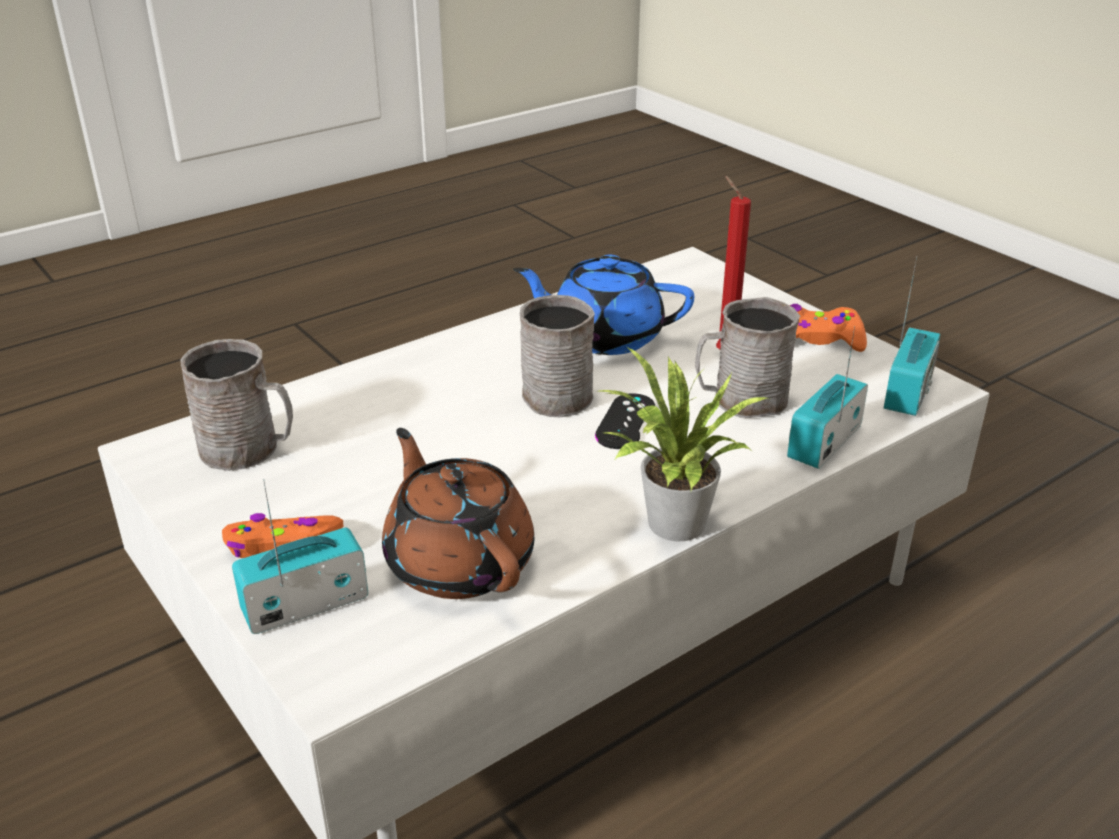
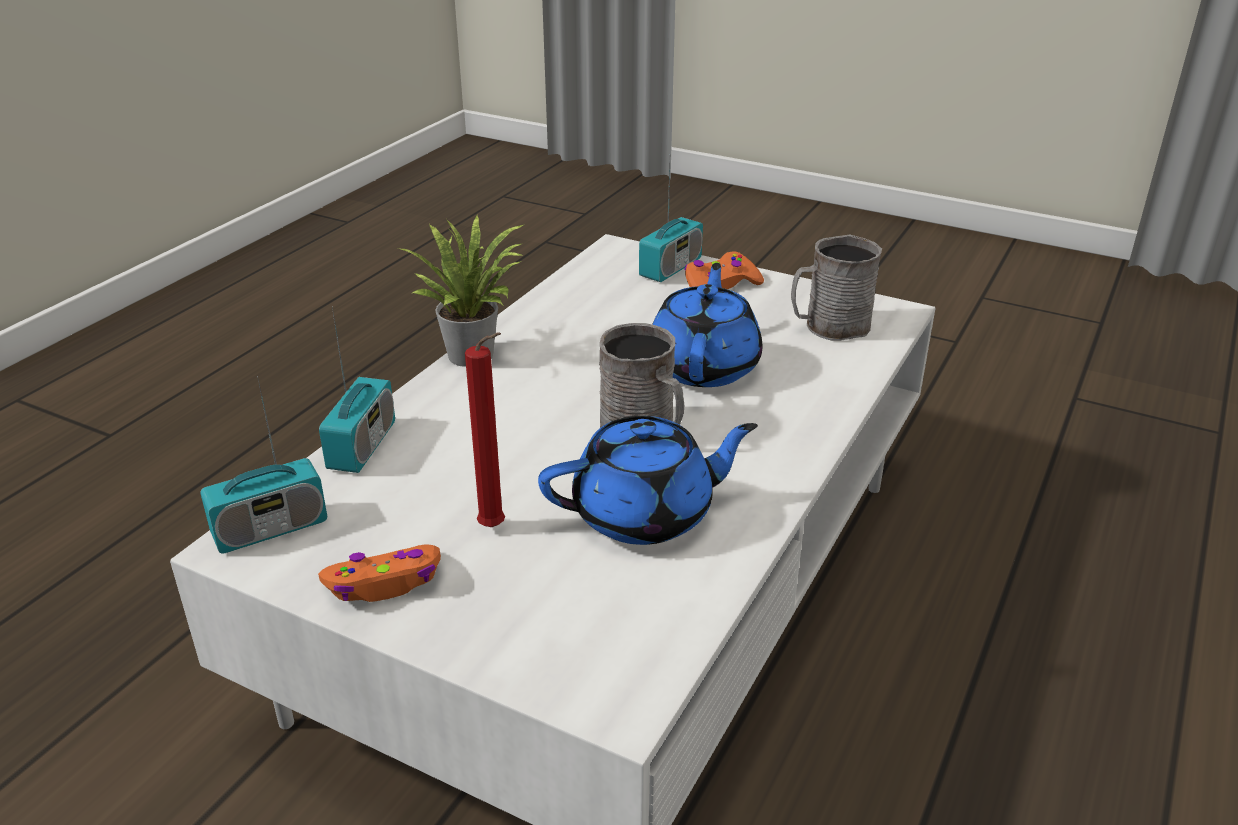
camera: 155 degrees right, 0 degrees up
brown teapot [382,428,534,599] -> none
black game controller [595,393,655,449] -> none
grey mug [695,297,800,418] -> none
radio [884,257,940,416] -> radio turned 120 degrees counterclockwise [200,376,327,554]
none -> blue teapot [652,263,762,387]

